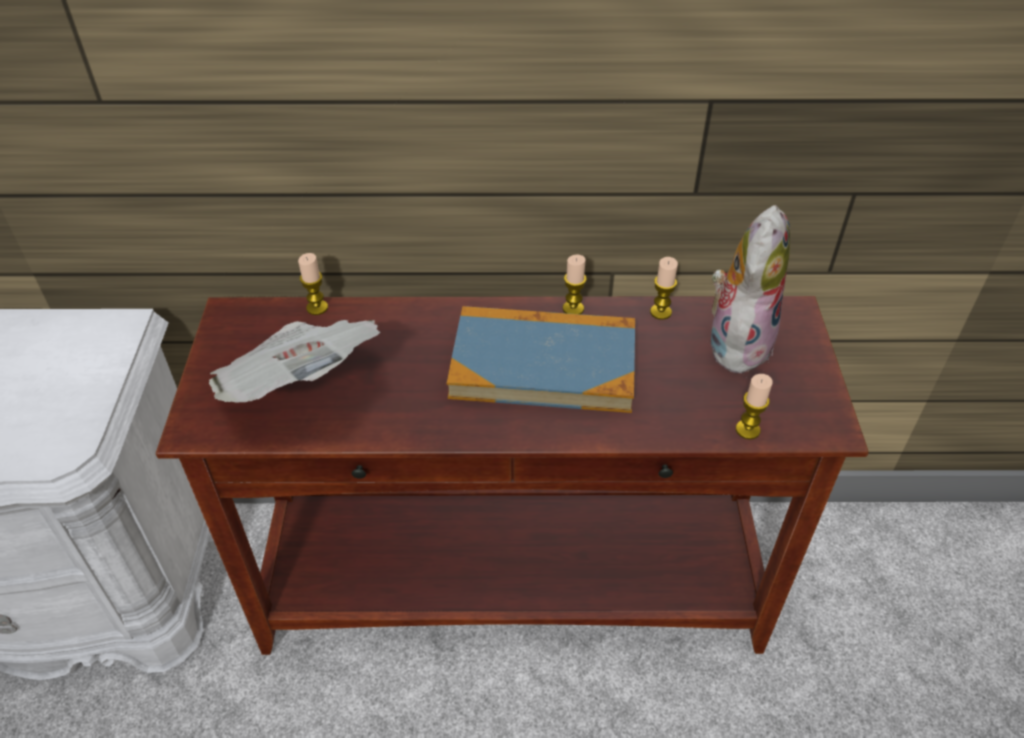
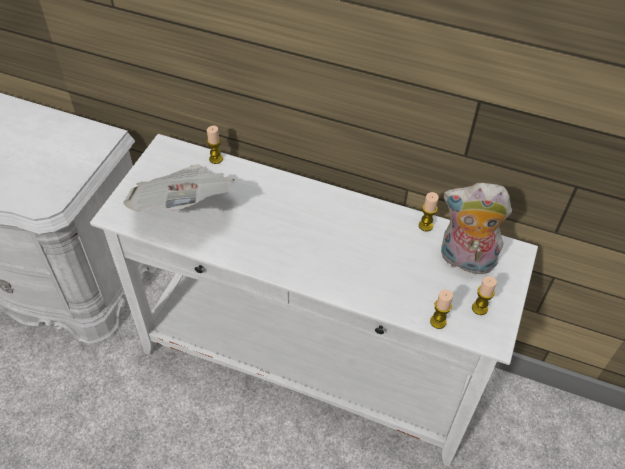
camera: 20 degrees right, 5 degrees up
brown console table [156,296,869,655] -> white console table [90,134,538,466]
book [447,306,635,413] -> none
candle [563,254,587,314] -> candle moved to [472,276,497,315]
plush toy [711,205,790,378] -> plush toy turned 120 degrees counterclockwise [441,183,512,274]

